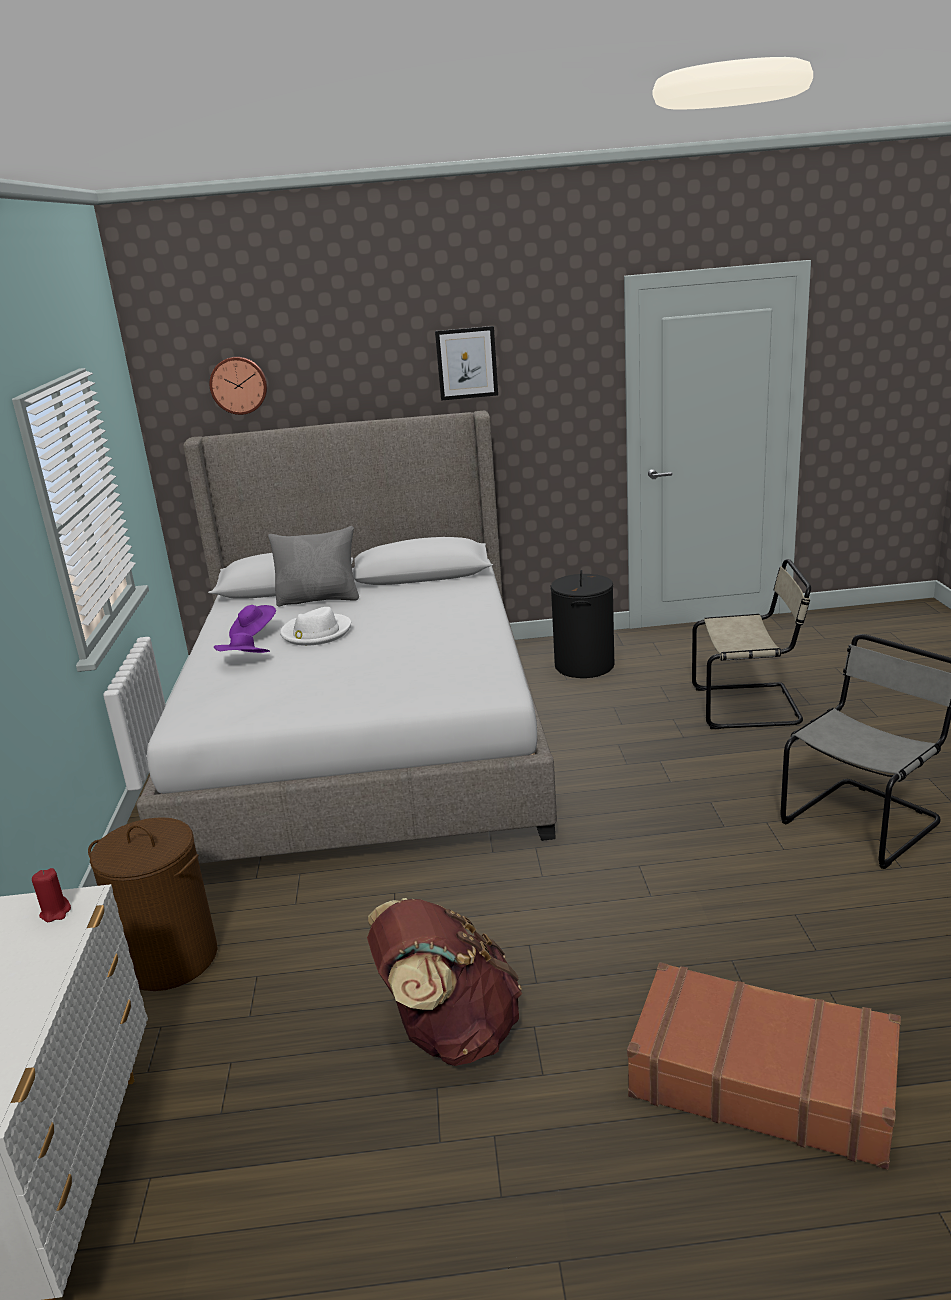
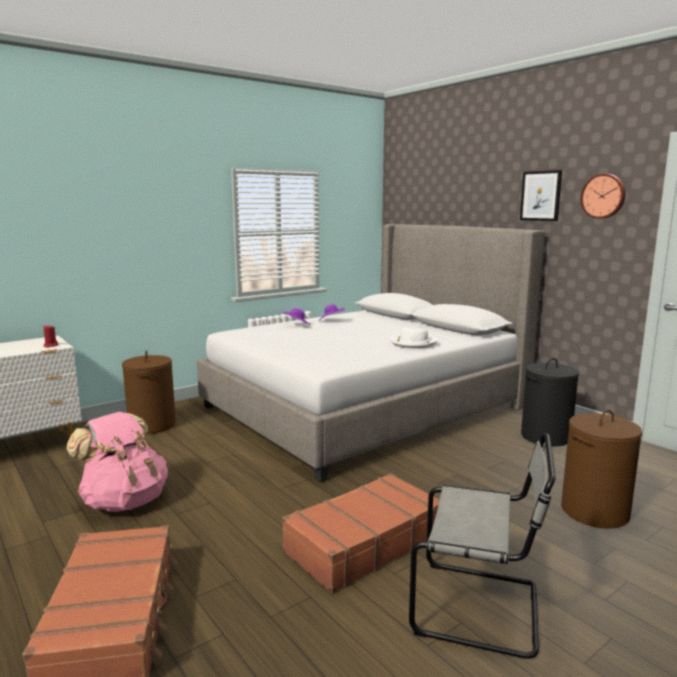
camera: 55 degrees right, 10 degrees down
wall clock [209,357,267,415] -> wall clock moved to [580,174,626,219]
grey pillow [268,526,359,606] -> none
white hat [280,607,351,646] -> white hat moved to [390,327,438,348]
brown backpack [367,898,522,1066] -> pink backpack [66,411,168,512]
beige chair [692,559,811,729] -> brown laundry basket [561,410,642,529]
none -> brown suitcase [282,473,440,593]

